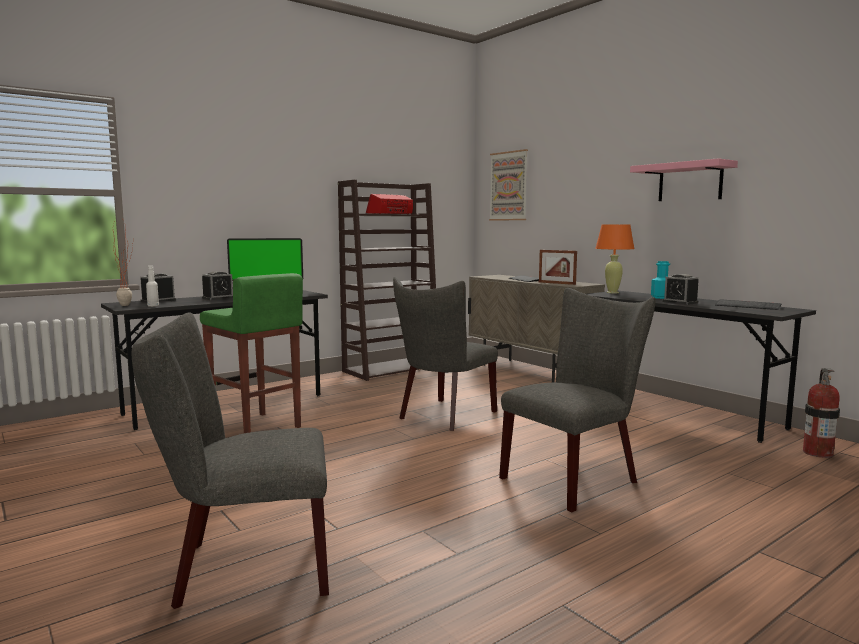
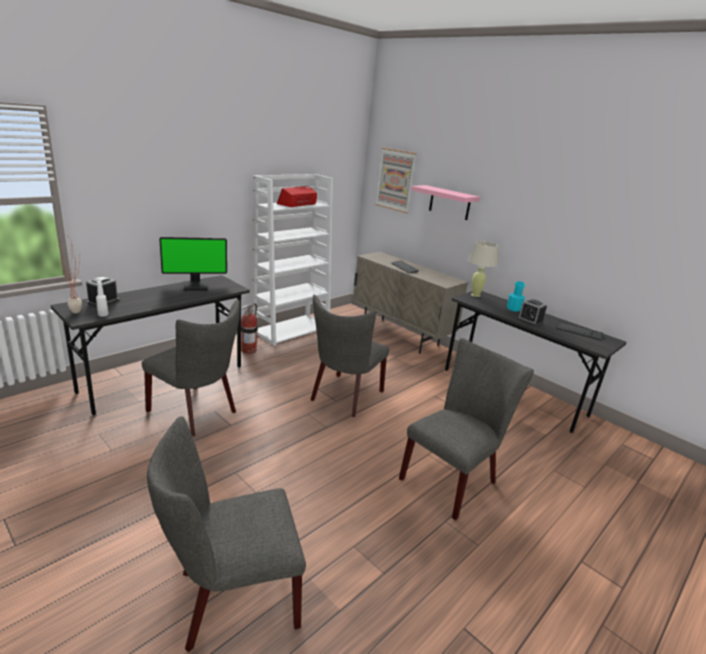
camera: 10 degrees left, 15 degrees up
green stool [200,273,303,433] -> grey chair [142,299,240,436]
alarm clock [202,271,233,300] -> none
brown bookcase [338,180,436,381] -> white bookcase [252,174,333,346]
picture frame [539,250,577,285] -> none
orange table lamp [595,224,635,293] -> beige table lamp [468,241,498,297]
pink shelf [630,158,738,201] -> pink shelf moved to [411,185,480,220]
fire extinguisher [803,368,840,458] -> fire extinguisher moved to [241,303,258,354]

